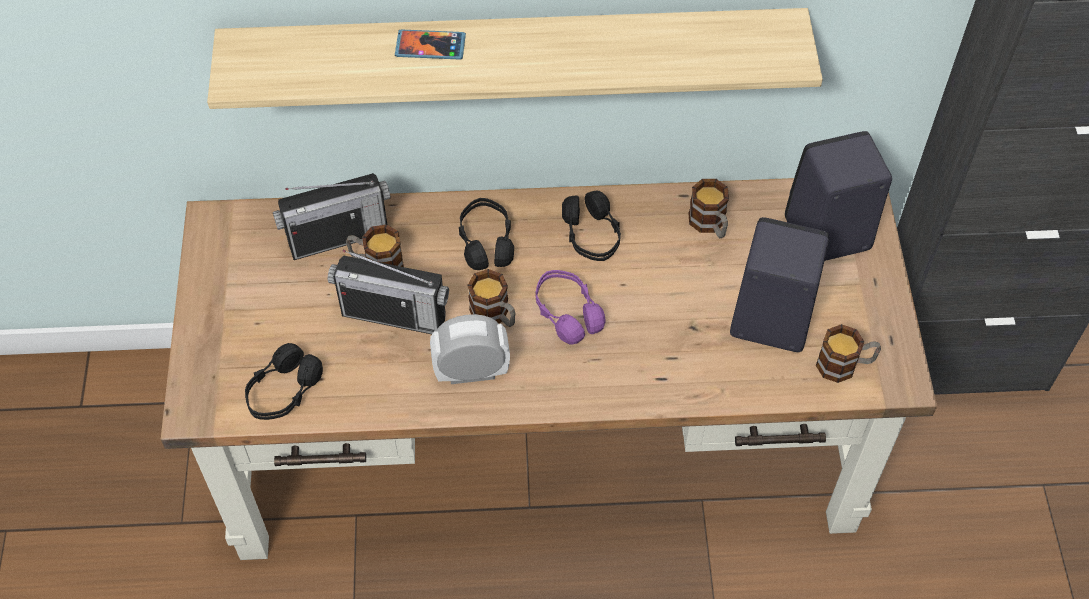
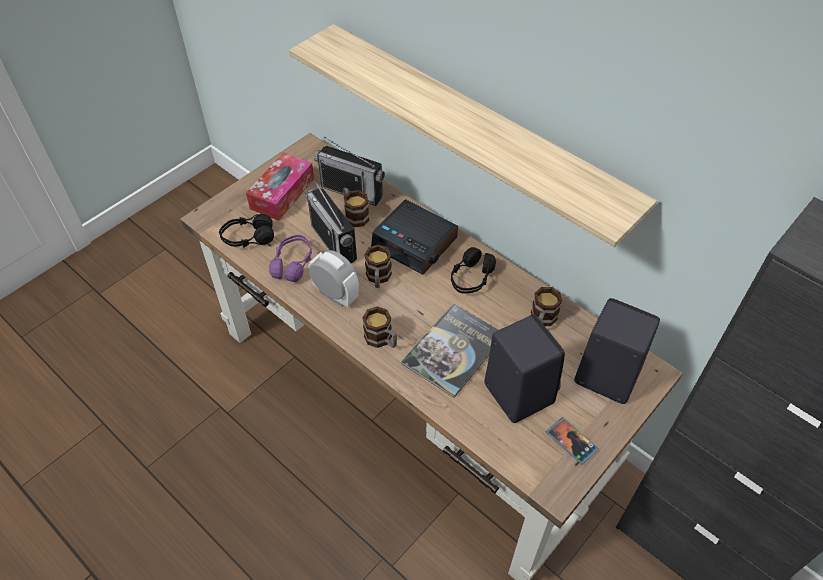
camera: 45 degrees right, 5 degrees down
phone [395,30,466,60] -> phone moved to [546,417,599,465]
black headphones [459,198,514,270] -> alarm clock [371,199,458,275]
purple headphones [536,270,606,345] -> purple headphones moved to [269,235,312,282]
mug [816,324,881,383] -> mug moved to [362,306,397,348]
none -> tissue box [246,152,314,221]
none -> book [401,303,498,398]

